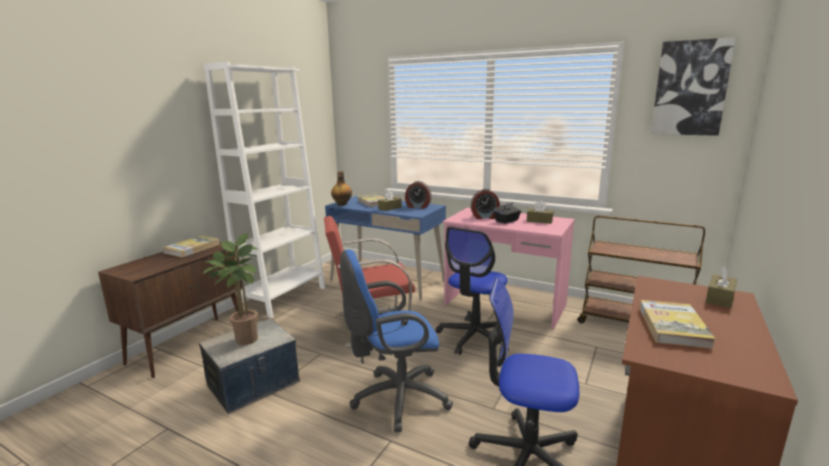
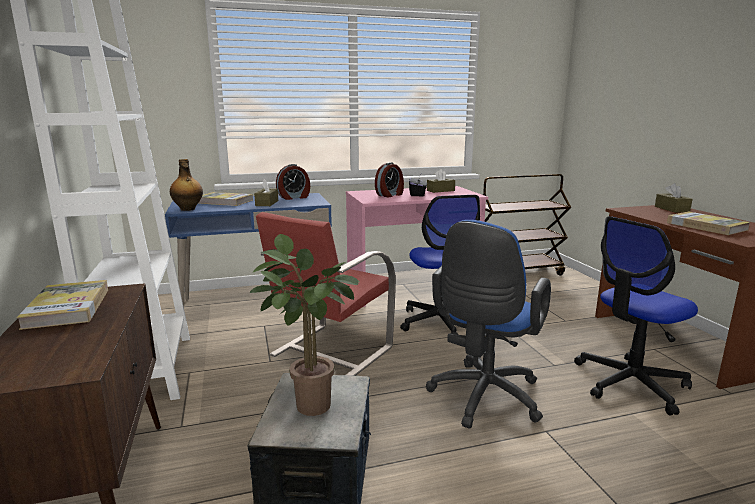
camera: 45 degrees left, 0 degrees up
picture [651,37,736,136] -> none

